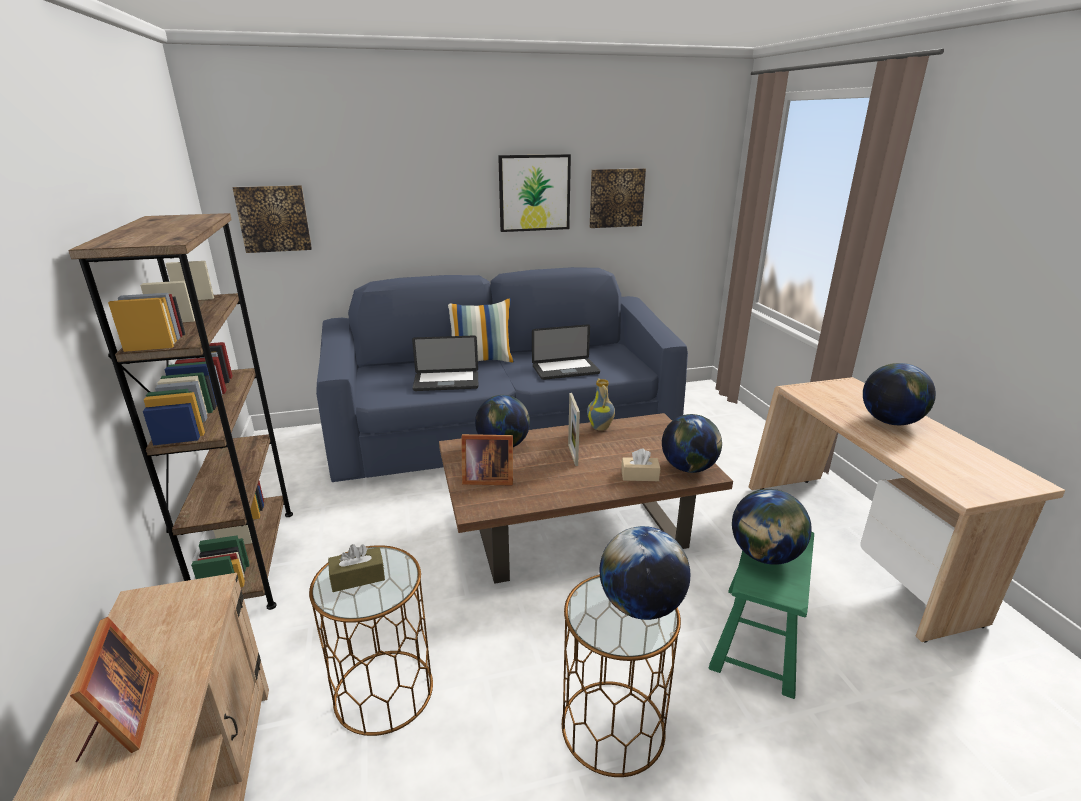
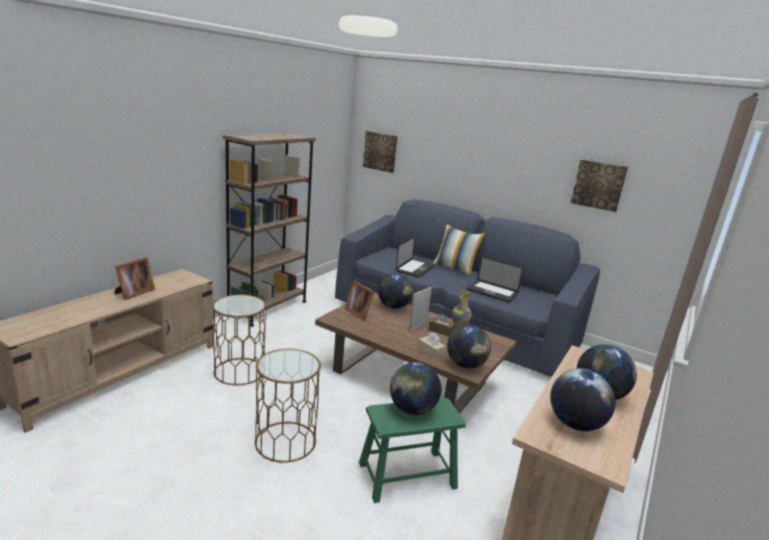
camera: 45 degrees right, 5 degrees down
brown tissue box [328,544,385,592] -> brown tissue box moved to [428,314,455,337]
laptop [412,336,478,391] -> laptop turned 105 degrees counterclockwise [396,236,434,277]
picture [498,154,571,232] -> none
globe [600,526,690,620] -> globe moved to [550,368,616,431]

